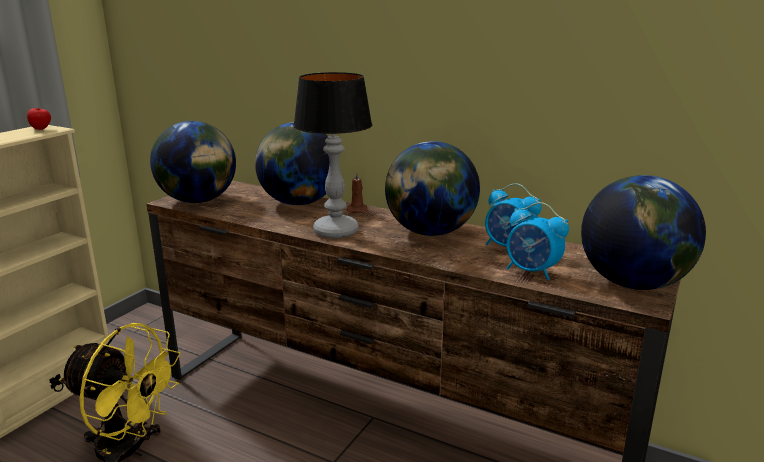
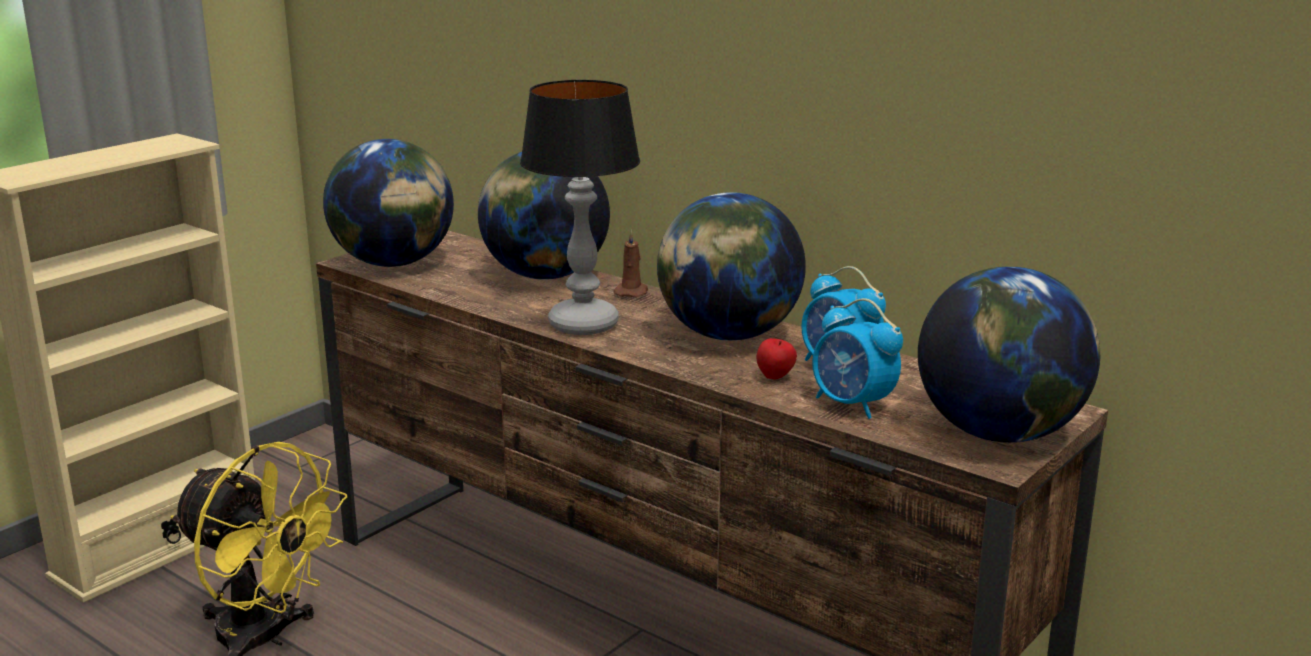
camera: 10 degrees right, 0 degrees up
apple [27,108,51,130] -> apple moved to [757,338,797,380]

